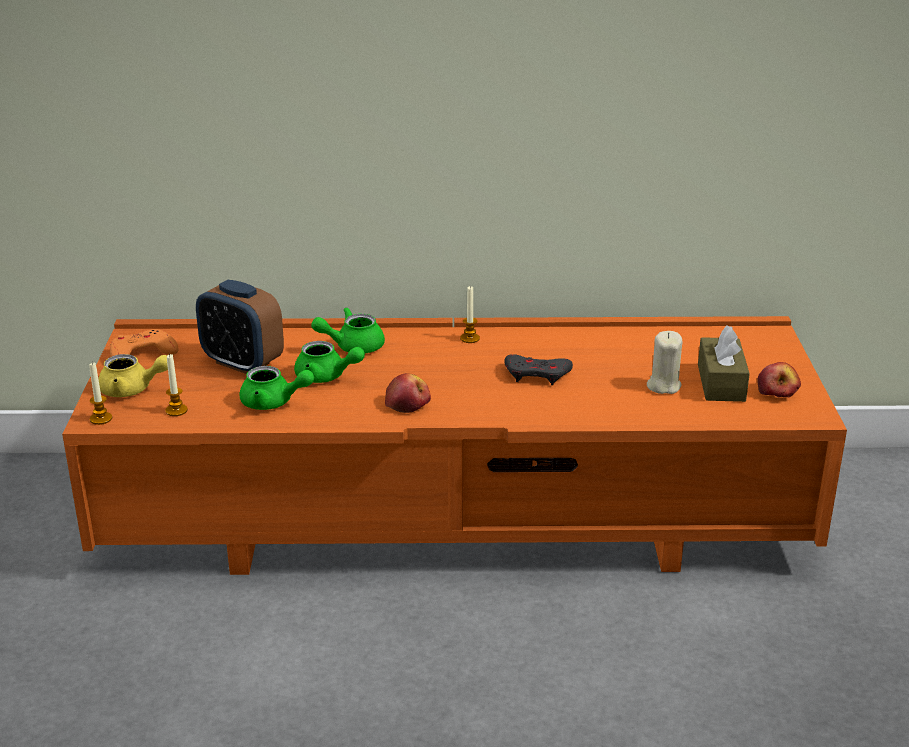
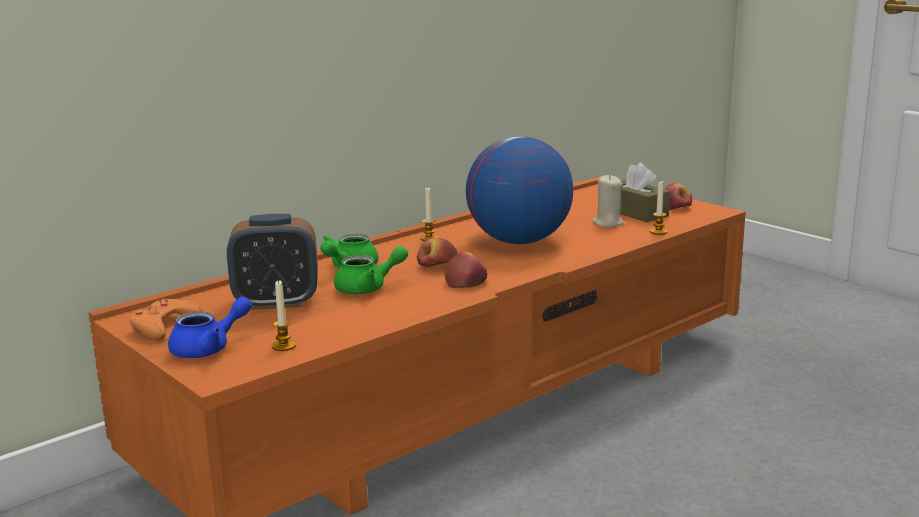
camera: 40 degrees left, 10 degrees down
candle [89,363,112,425] -> candle moved to [649,181,668,235]
yellow teapot [98,354,168,397] -> blue teapot [168,296,252,358]
green teapot [240,366,314,410] -> none
grey game controller [504,354,573,385] -> globe [466,136,573,244]
none -> apple [417,238,458,268]

